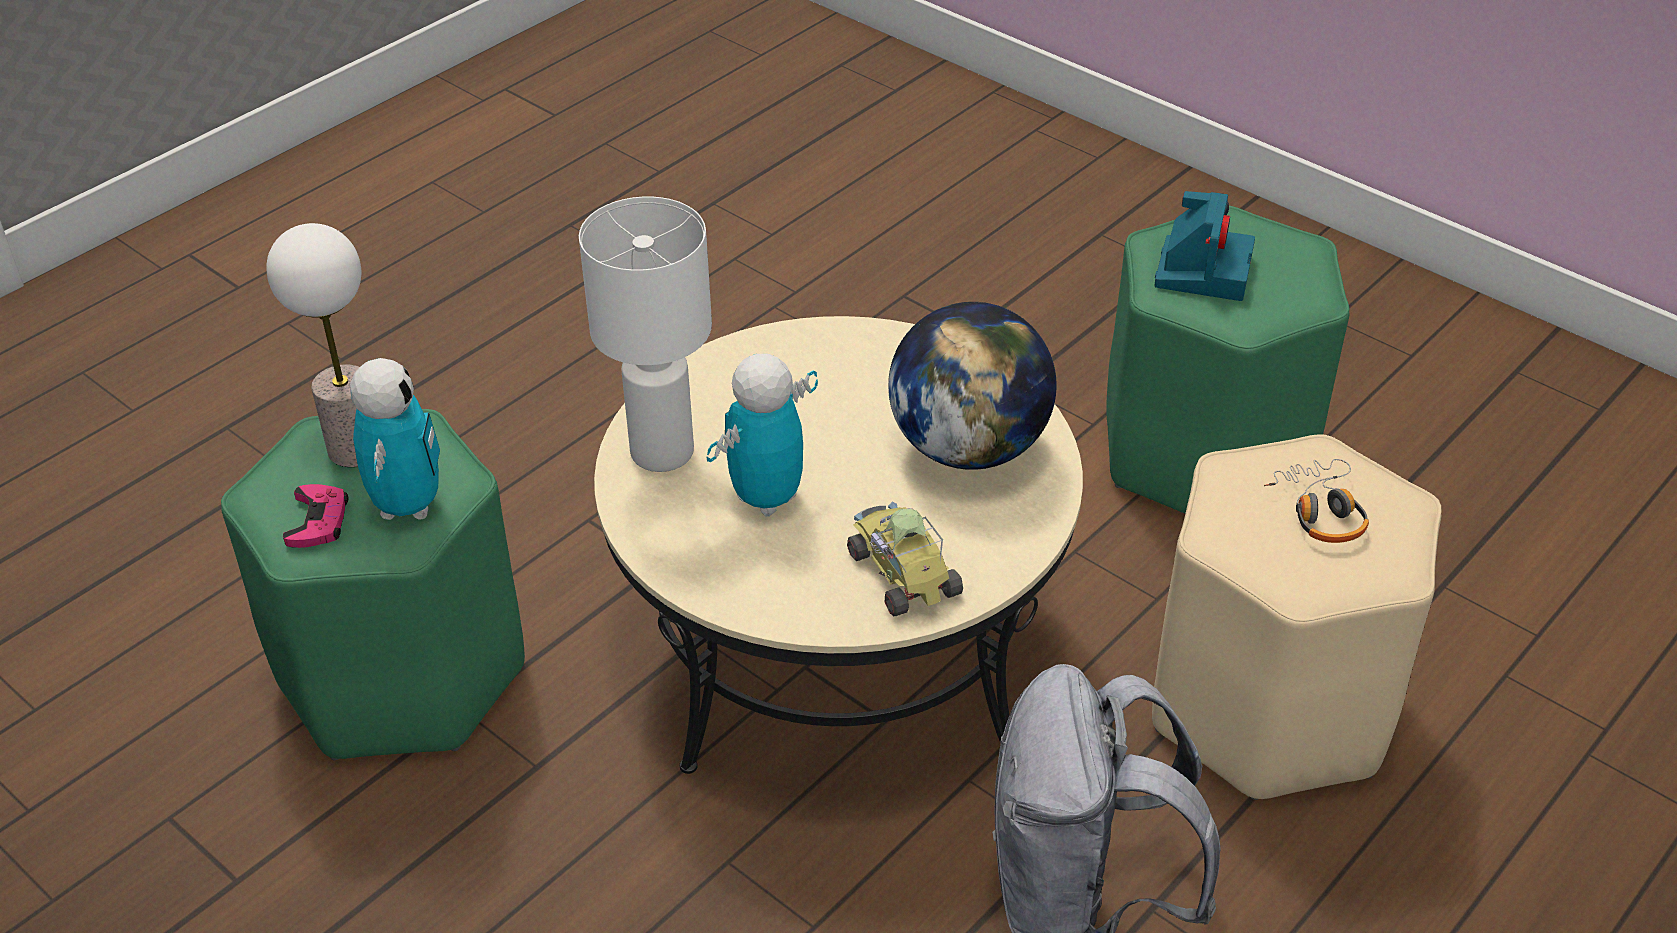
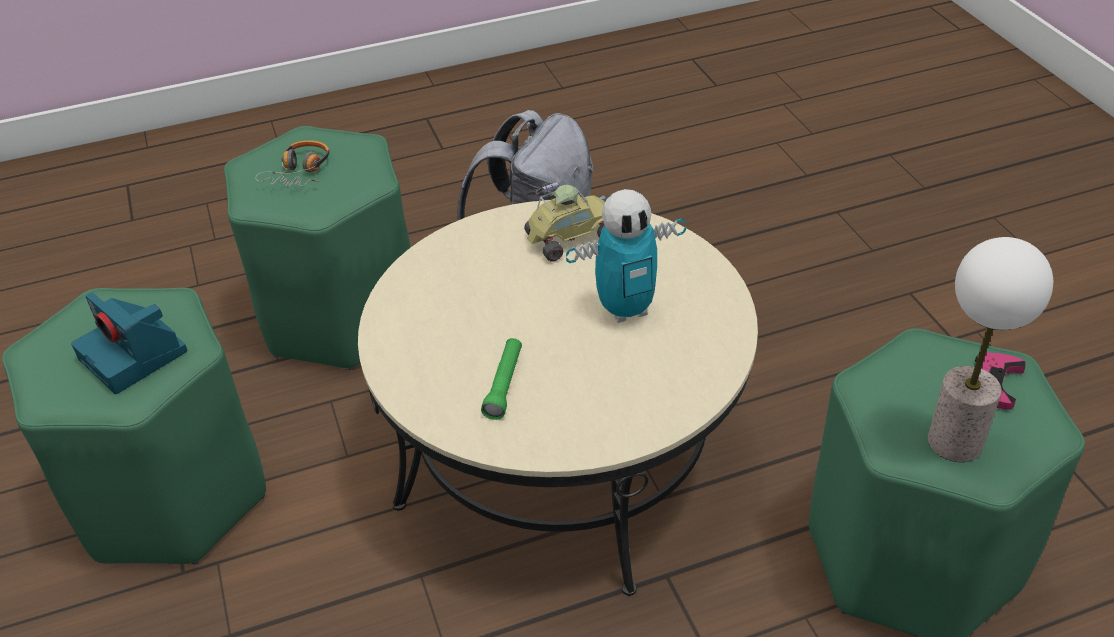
camera: 150 degrees left, 0 degrees up
toy robot [350,358,440,520] -> none
white table lamp [579,197,712,472] -> none
toy car [847,501,963,616] -> toy car turned 120 degrees counterclockwise [524,182,607,262]
globe [888,302,1057,470] -> none
beige stool [1152,434,1441,800] -> green stool [224,126,411,370]
camera [1154,191,1255,301] -> camera turned 90 degrees counterclockwise [71,292,187,394]
none -> green flashlight [481,338,522,420]

